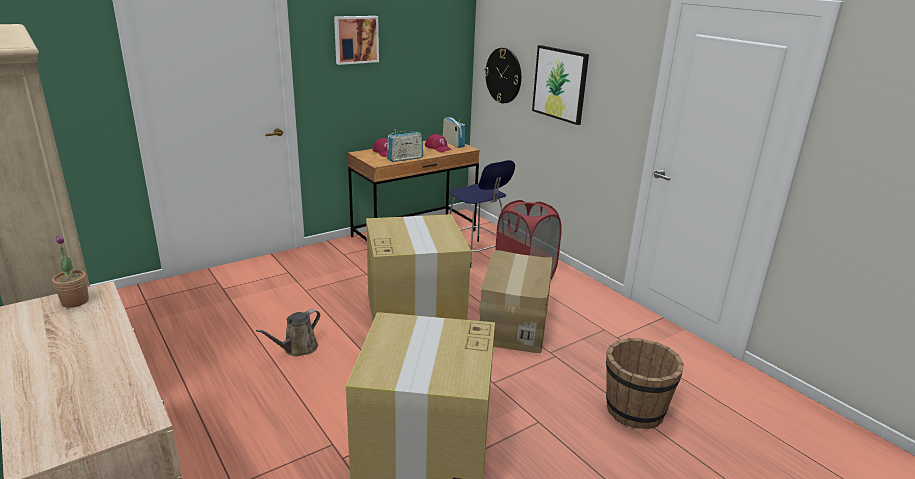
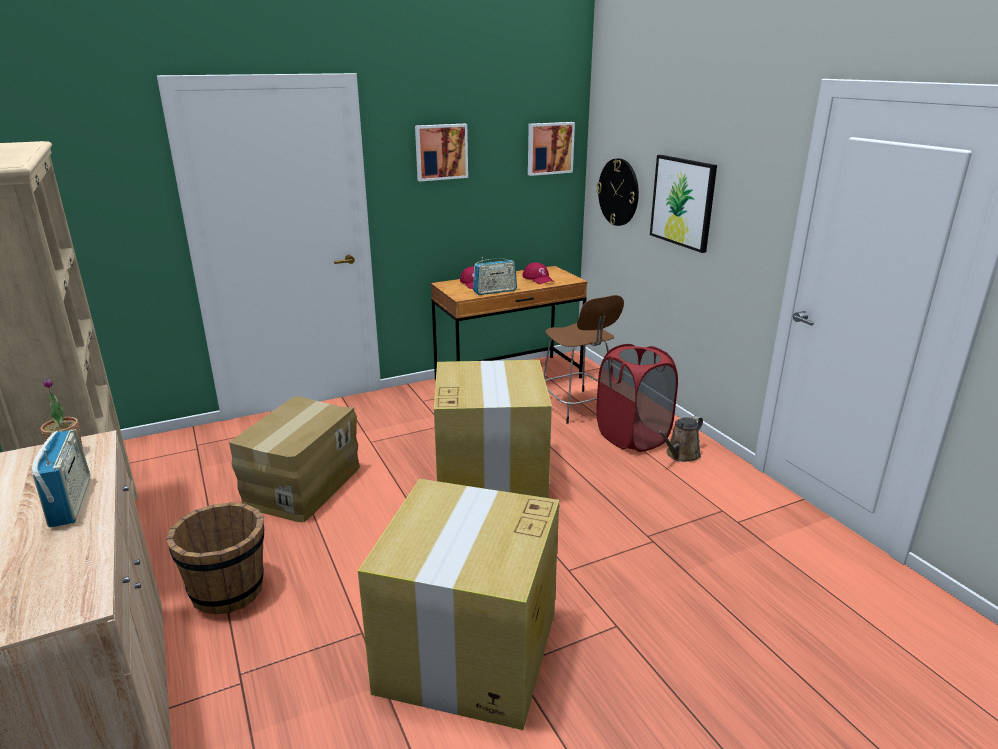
camera: 10 degrees right, 0 degrees up
brown watering can [256,309,320,356] -> brown watering can moved to [658,416,703,462]
radio [443,117,465,148] -> radio moved to [32,429,90,528]
blue stool [449,160,515,268] -> brown stool [544,295,624,424]
cardboard box [479,250,552,353] -> cardboard box moved to [229,396,360,522]
brown bucket [606,338,684,429] -> brown bucket moved to [166,502,264,614]
none -> picture [528,122,575,176]

